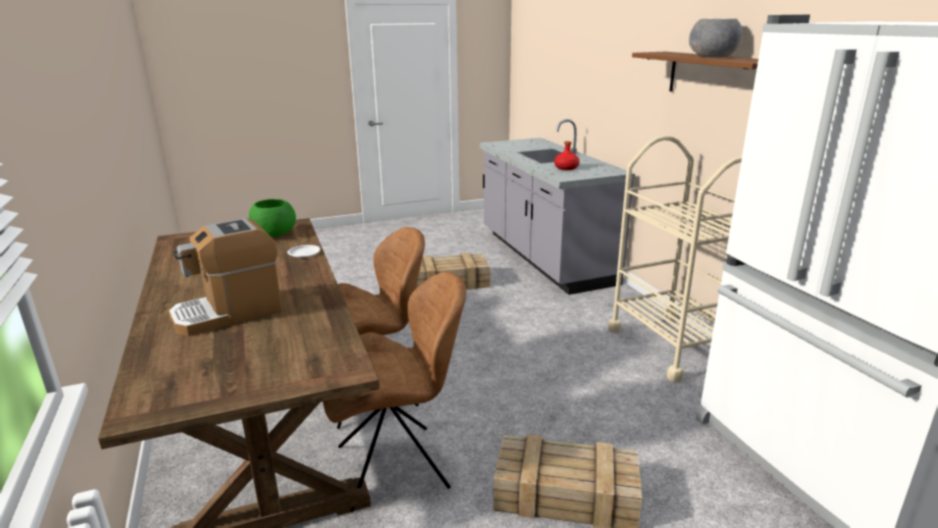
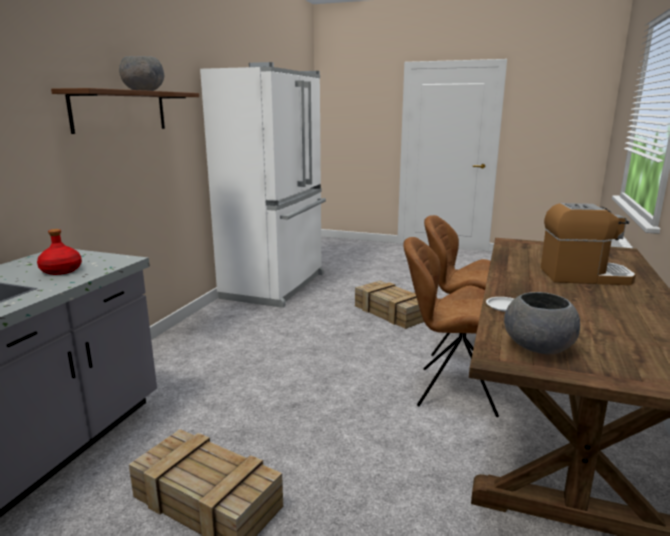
camera: 140 degrees left, 5 degrees down
green bowl [249,199,296,237] -> grey bowl [504,292,580,354]
beige cart [608,135,742,382] -> none

